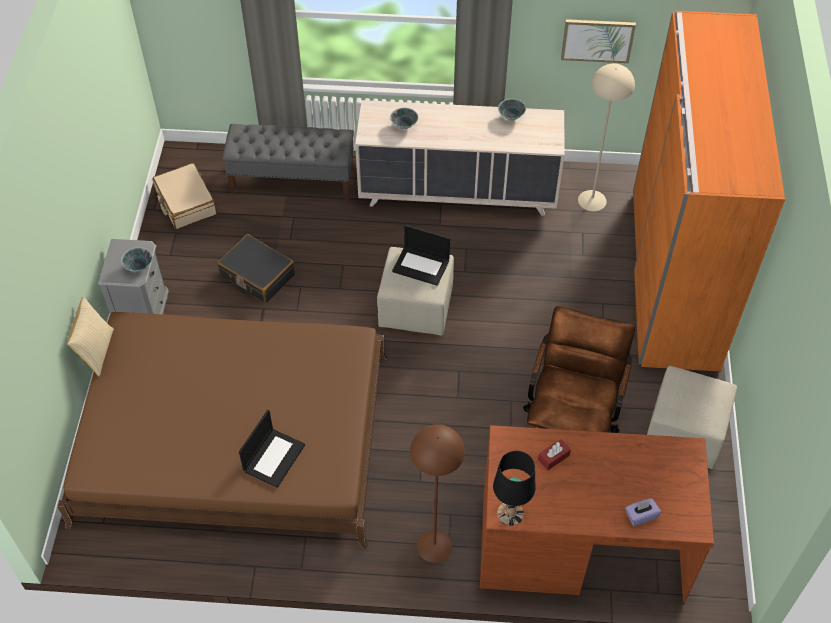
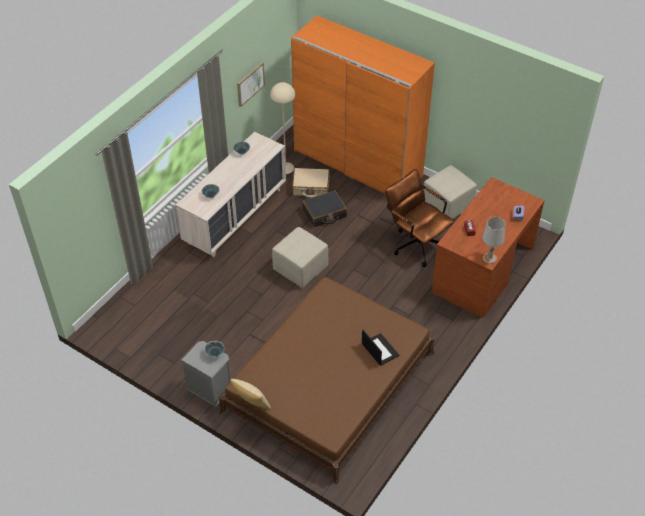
camera: 60 degrees left, 5 degrees down
beige suitcase [152,163,217,229] -> beige suitcase moved to [292,168,330,198]
black suitcase [217,234,295,303] -> black suitcase moved to [302,190,347,227]
grey bench [222,124,354,199] -> none
laptop [392,225,450,286] -> none
brown floor lamp [410,424,465,563] -> none
black table lamp [493,451,535,526] -> white table lamp [482,217,505,264]

